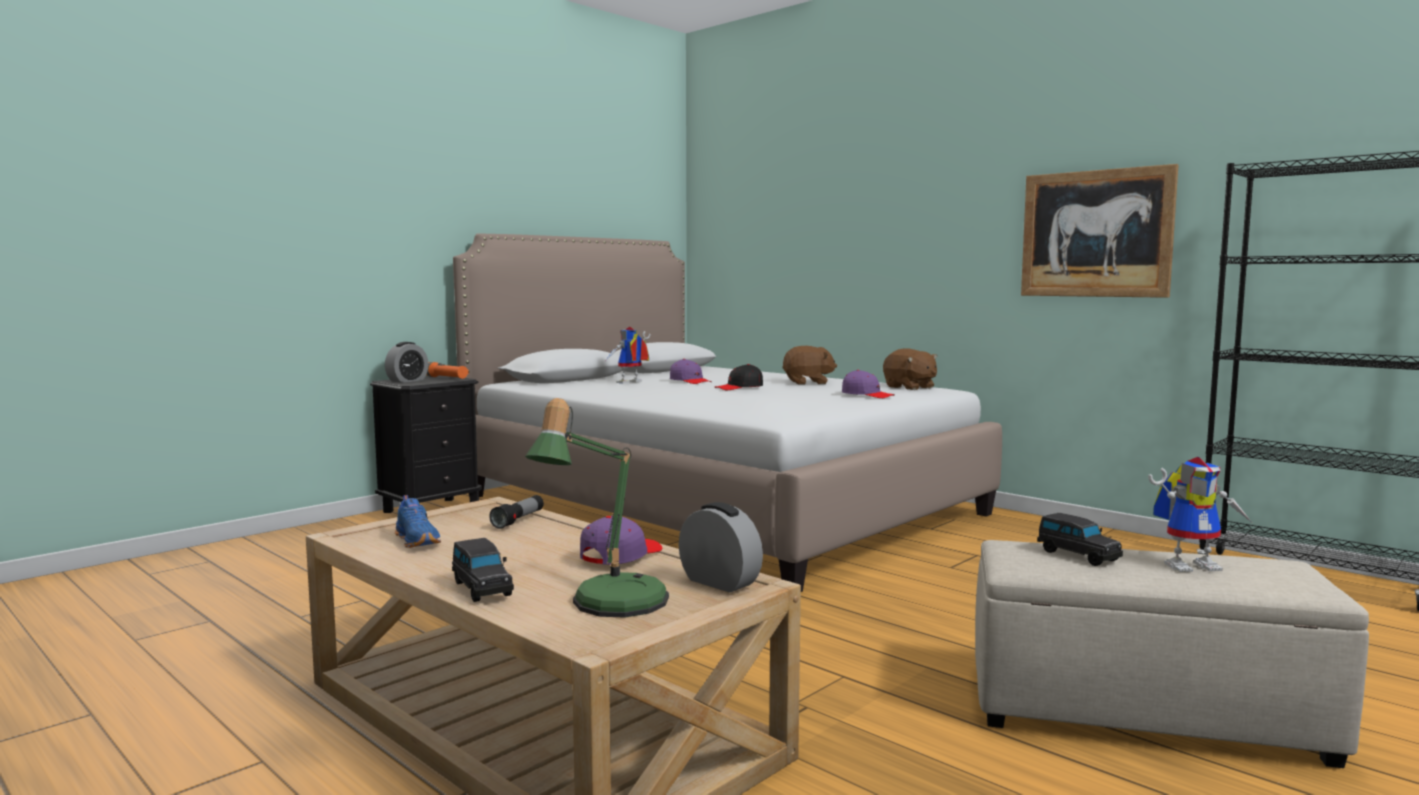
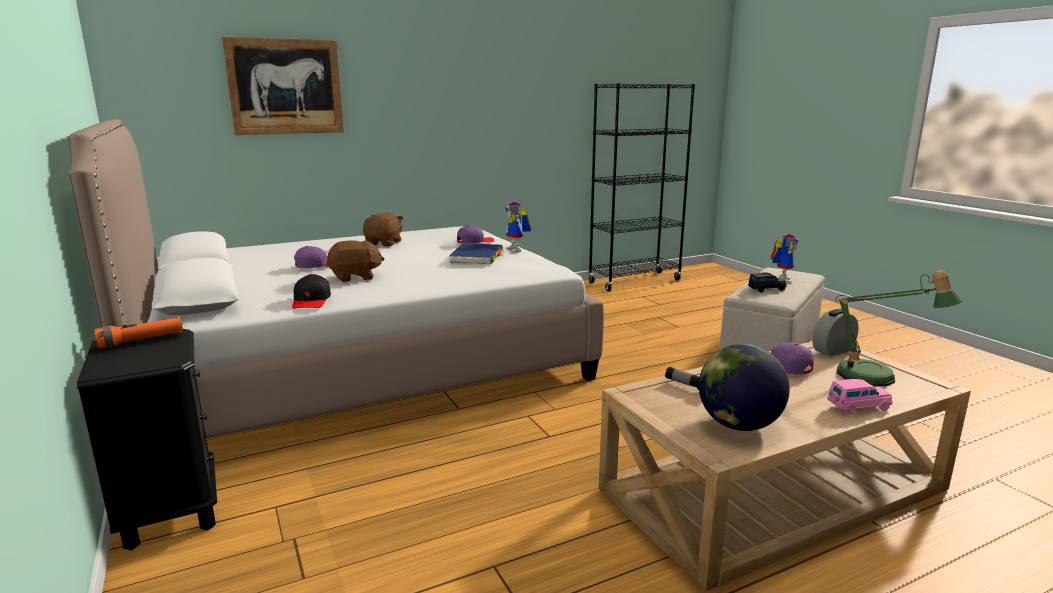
camera: 70 degrees left, 10 degrees up
alarm clock [385,342,428,383] -> none
blue shoe [395,495,441,548] -> globe [699,344,790,431]
black toy car [452,538,514,602] -> pink toy car [827,379,892,414]
toy robot [604,327,650,384] -> toy robot moved to [505,202,531,253]
black cap [715,364,763,390] -> black cap moved to [292,274,331,309]
brown plush toy [883,348,937,390] -> brown plush toy moved to [326,240,385,282]
picture [1021,164,1179,298] -> picture moved to [222,37,344,135]
none -> blue book [449,243,503,264]

